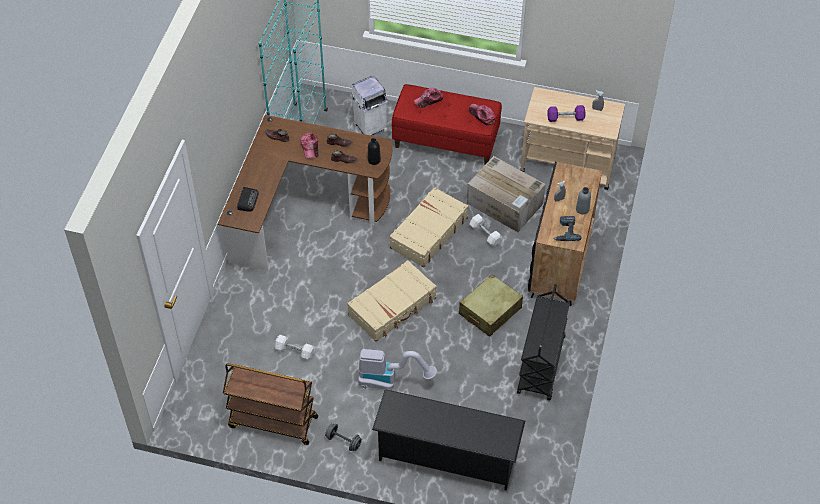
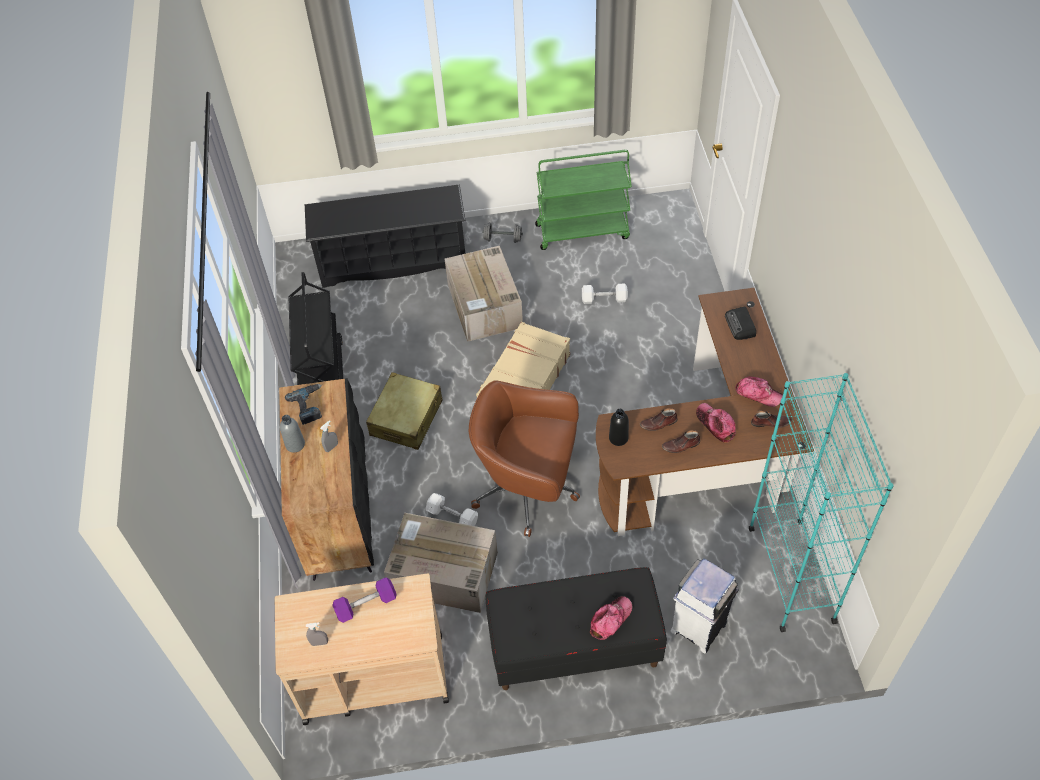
camera: 160 degrees right, 0 degrees up
brown cart [223,363,318,445] -> green cart [535,150,632,250]
vacuum cleaner [358,349,437,389] -> cardboard box [445,246,523,342]
beige suitcase [390,187,468,267] -> brown office chair [469,380,580,537]
red bench [392,84,502,165] -> black bench [485,567,667,690]
cap [469,104,495,126] -> cap moved to [736,377,783,407]

